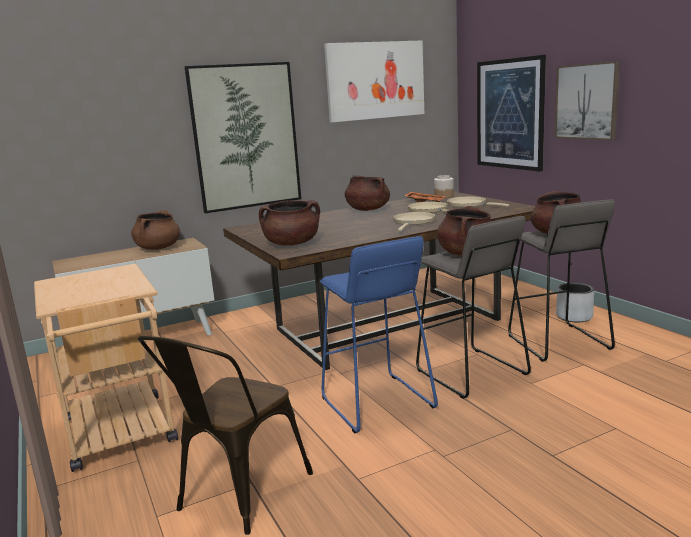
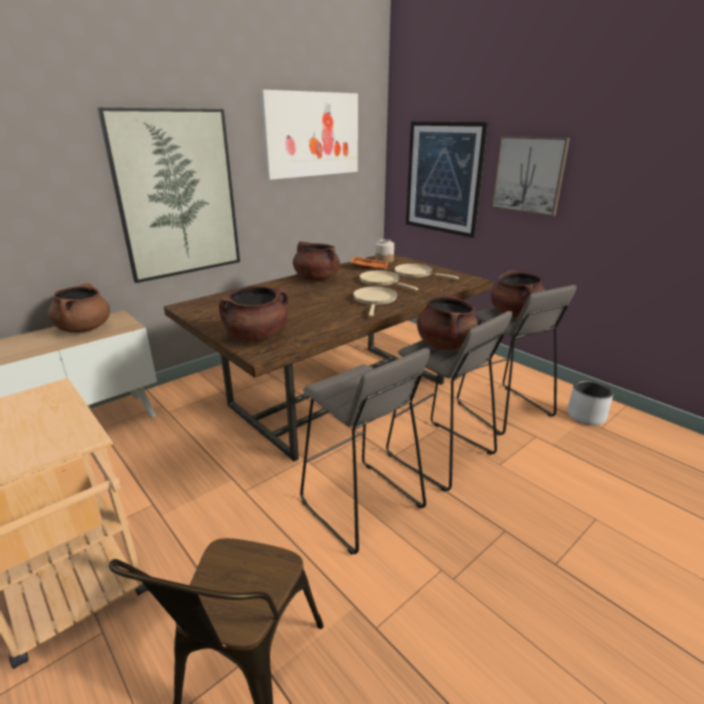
camera: 15 degrees left, 10 degrees up
blue stool [320,236,438,433] -> grey stool [300,348,430,555]
grey planter [556,283,594,322] -> grey planter moved to [567,380,614,425]

